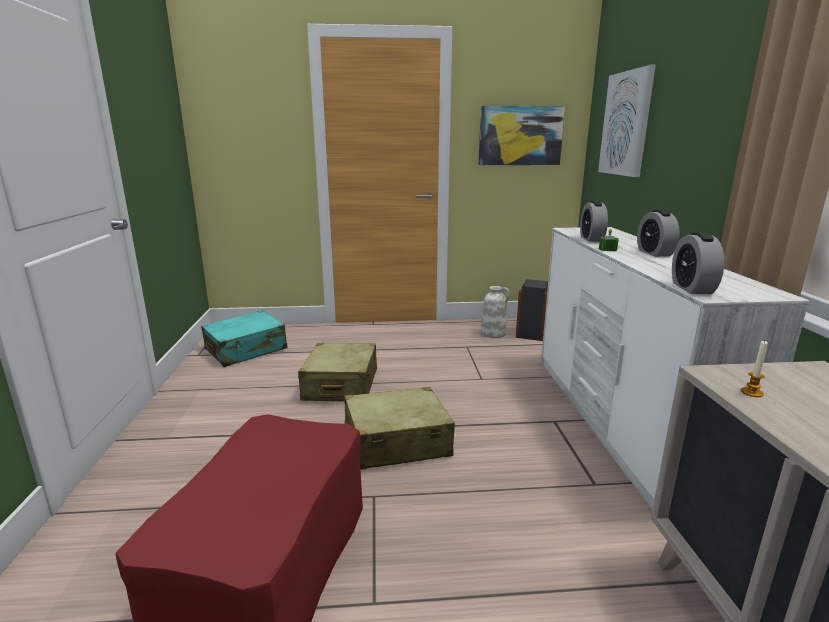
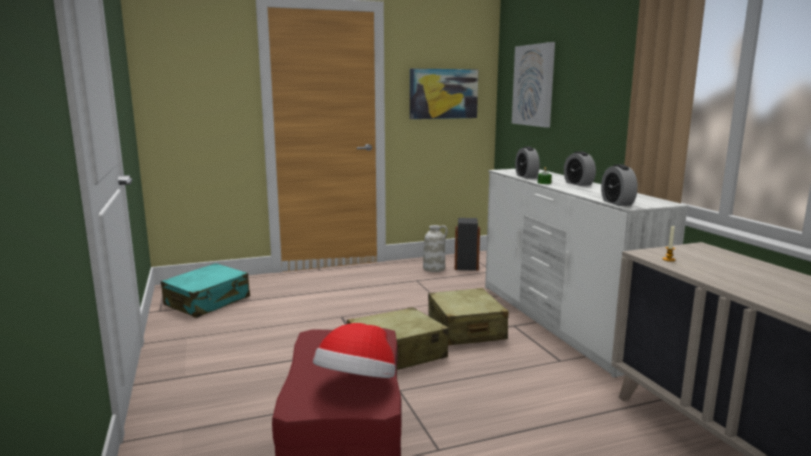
camera: 15 degrees left, 5 degrees down
beige suitcase [298,343,377,401] -> beige suitcase moved to [428,288,509,345]
none -> hat [313,323,395,378]

